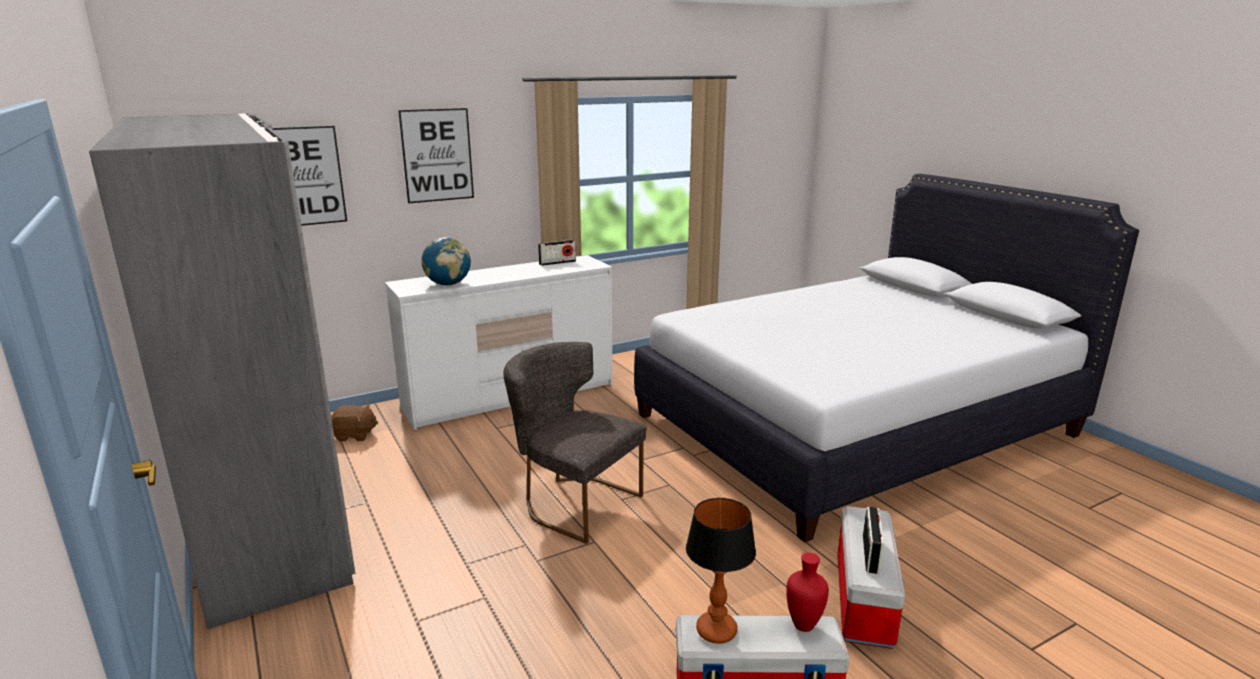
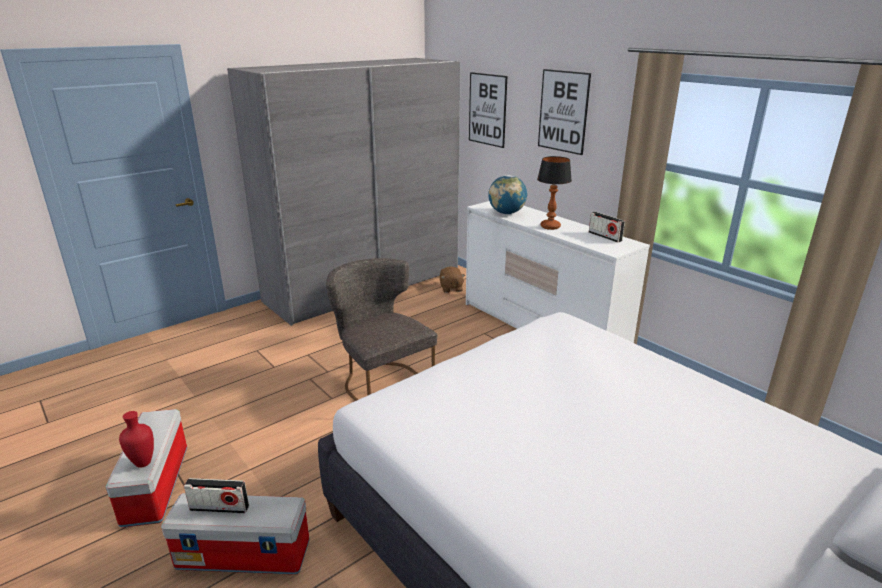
camera: 80 degrees right, 5 degrees up
grey chair [503,342,646,544] -> grey chair turned 60 degrees counterclockwise [326,258,437,401]
table lamp [686,498,756,644] -> table lamp moved to [537,156,572,230]

